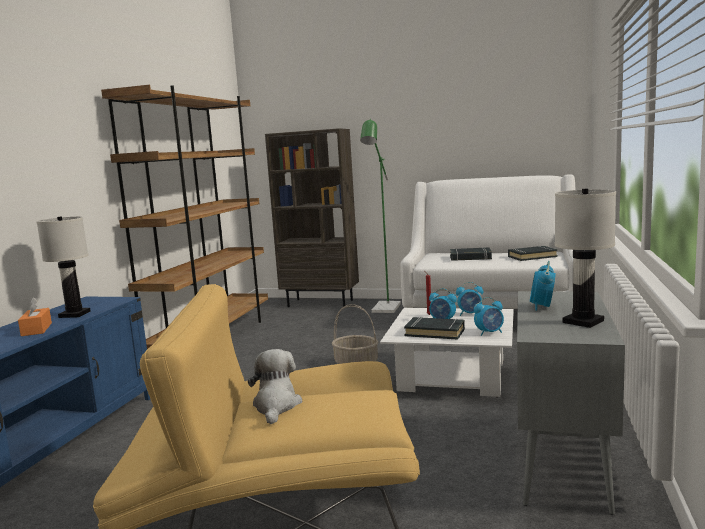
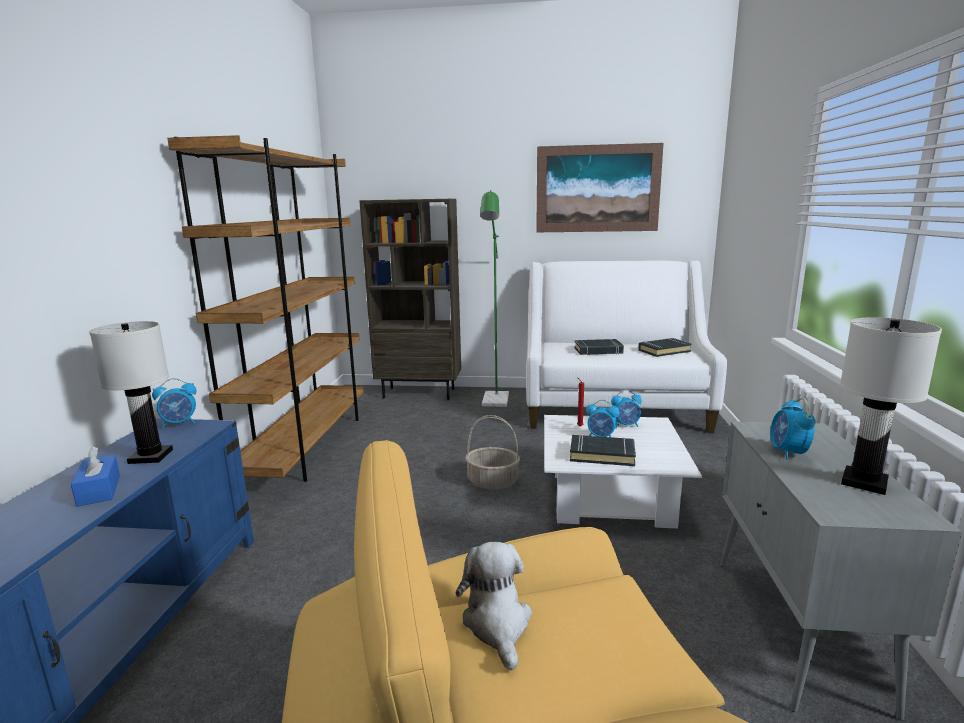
camera: 10 degrees left, 5 degrees up
orange tissue box [18,297,52,336] -> blue tissue box [71,446,120,507]
alarm clock [474,297,504,336] -> alarm clock moved to [152,378,196,429]
none -> picture [536,143,664,232]

